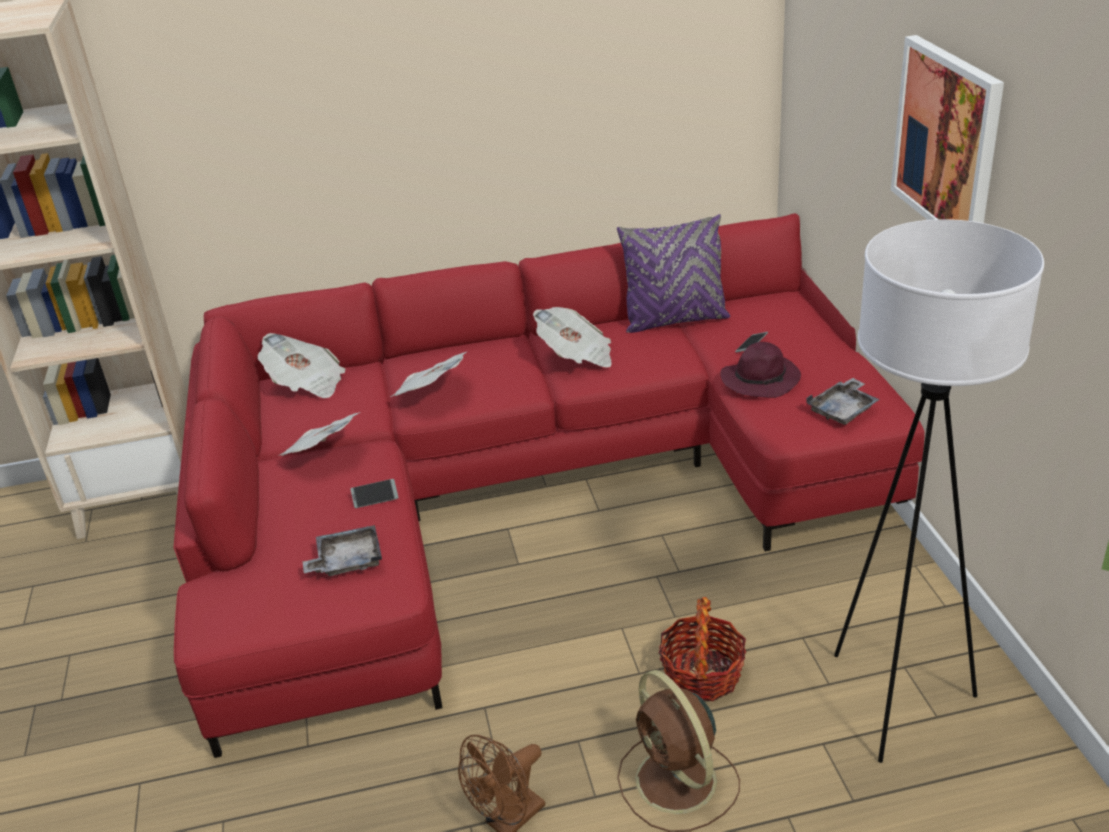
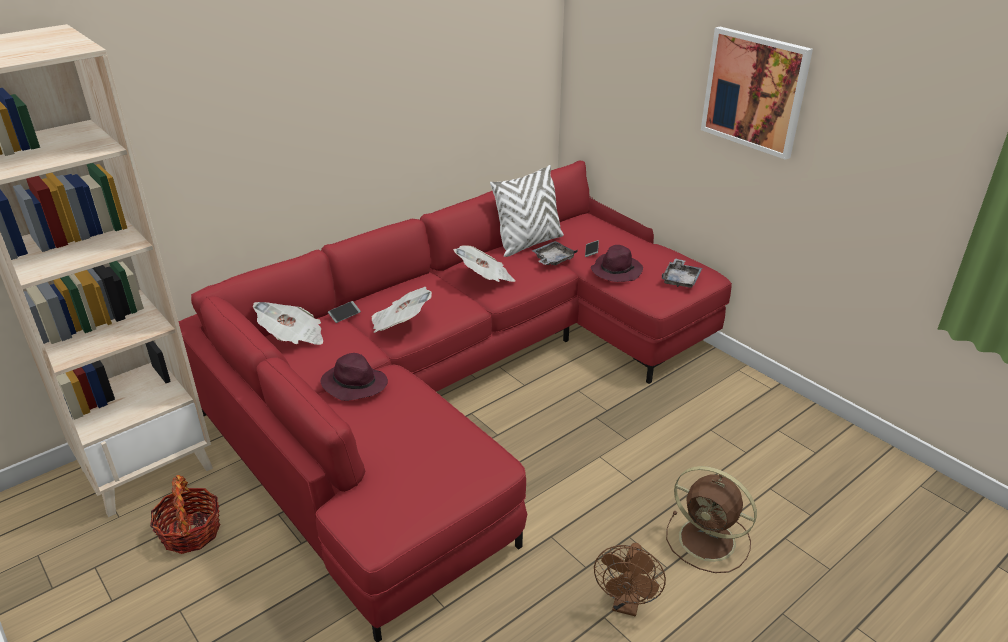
camera: 30 degrees left, 0 degrees up
newspaper [278,412,360,456] -> purple hat [320,353,388,401]
grey tray [302,525,382,576] -> grey tray moved to [532,241,578,265]
phone [350,479,398,508] -> phone moved to [328,301,361,323]
purple pillow [617,214,730,333] -> white pillow [490,165,564,257]
basket [659,597,746,701] -> basket moved to [150,475,220,554]
white floor lamp [834,219,1044,763] -> none

